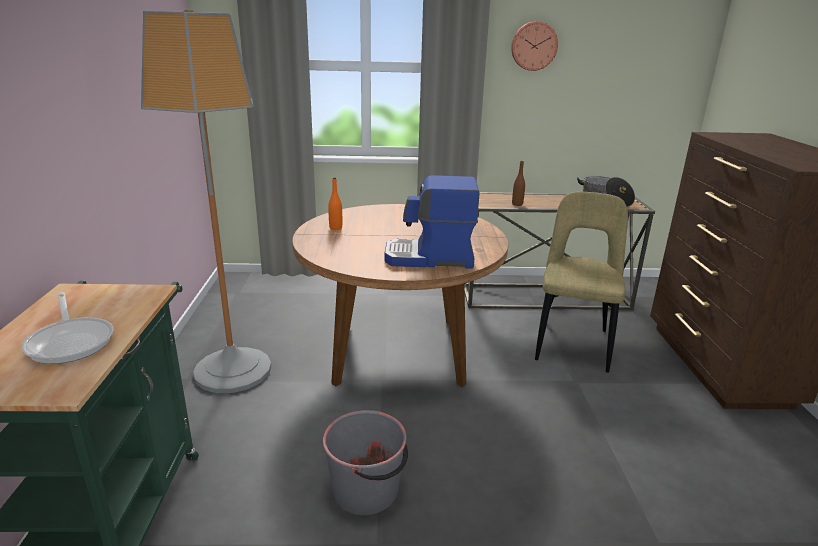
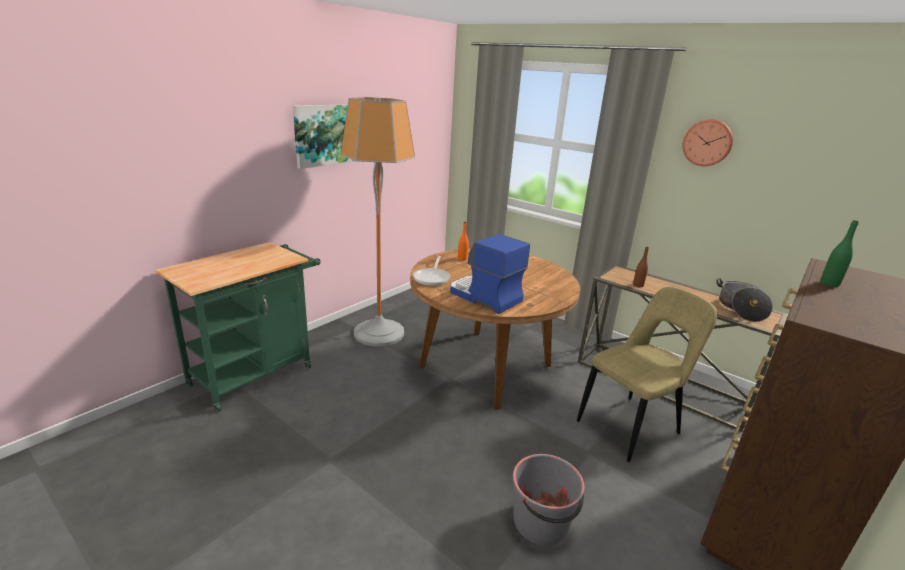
camera: 40 degrees right, 0 degrees up
frying pan [21,292,114,364] -> frying pan moved to [413,256,450,286]
grey bucket [323,410,408,515] -> grey bucket moved to [513,454,585,546]
none -> picture [293,105,354,169]
none -> green bottle [821,220,859,287]

